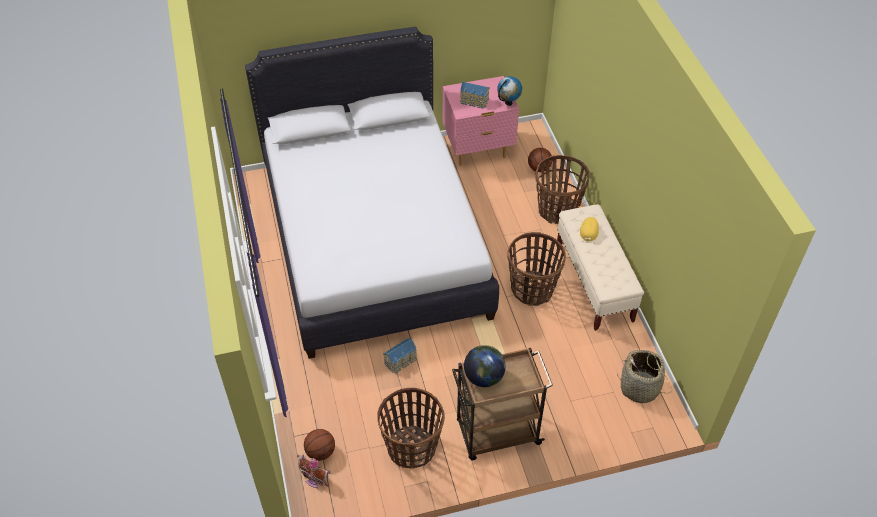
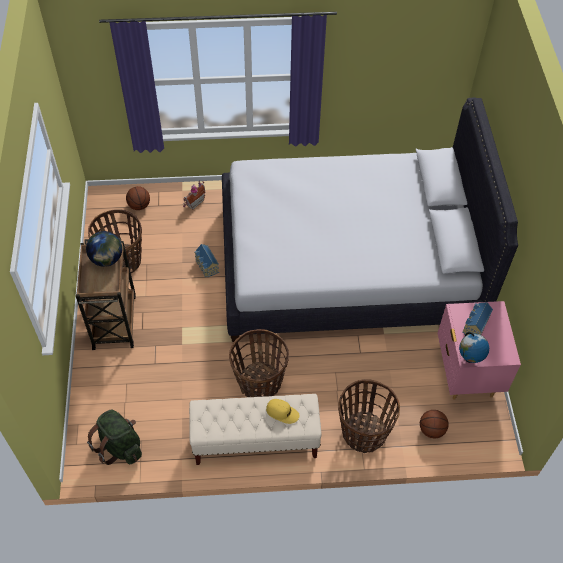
camera: 100 degrees right, 5 degrees up
toy house [297,455,331,488] -> toy house moved to [183,180,205,210]
basket [617,350,668,403] -> green backpack [87,410,142,465]

